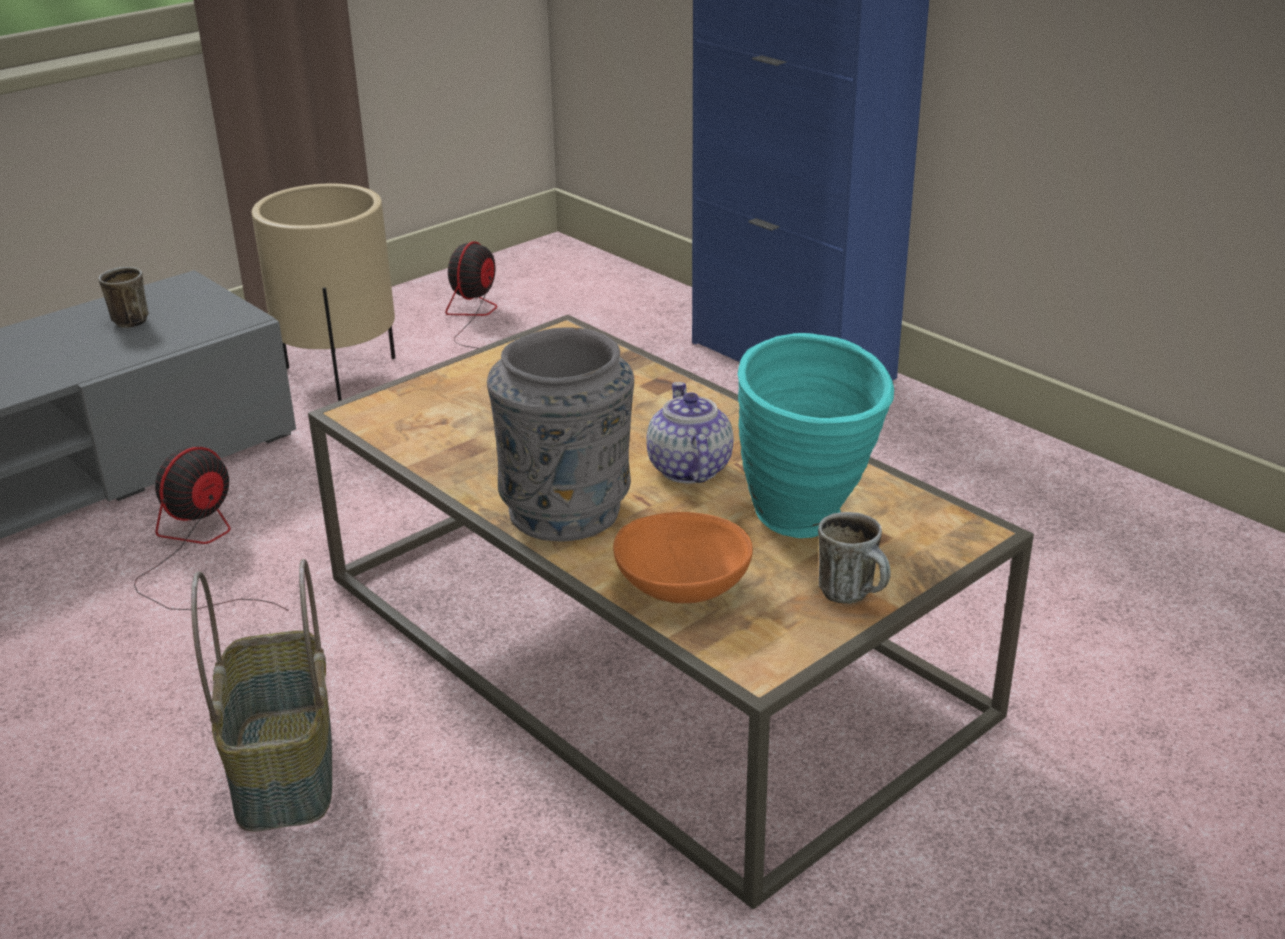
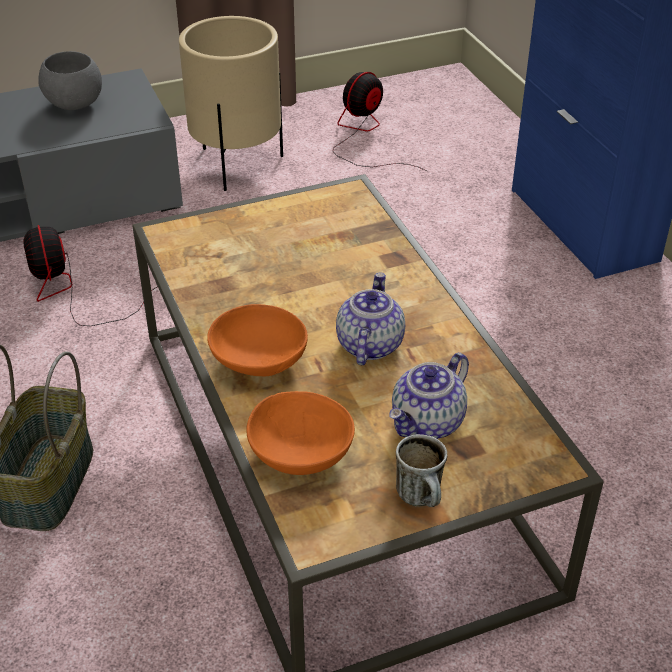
camera: 20 degrees right, 10 degrees up
mug [99,267,149,328] -> grey bowl [38,51,102,110]
fan [134,447,288,610] -> fan turned 75 degrees counterclockwise [23,225,158,326]
grey vase [487,327,634,541] -> orange bowl [207,304,308,376]
turquoise vase [737,333,894,538] -> teapot [389,353,469,439]

